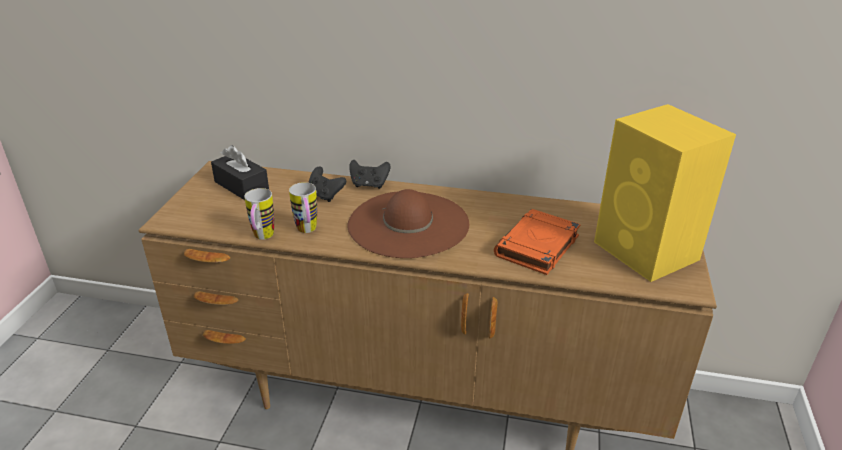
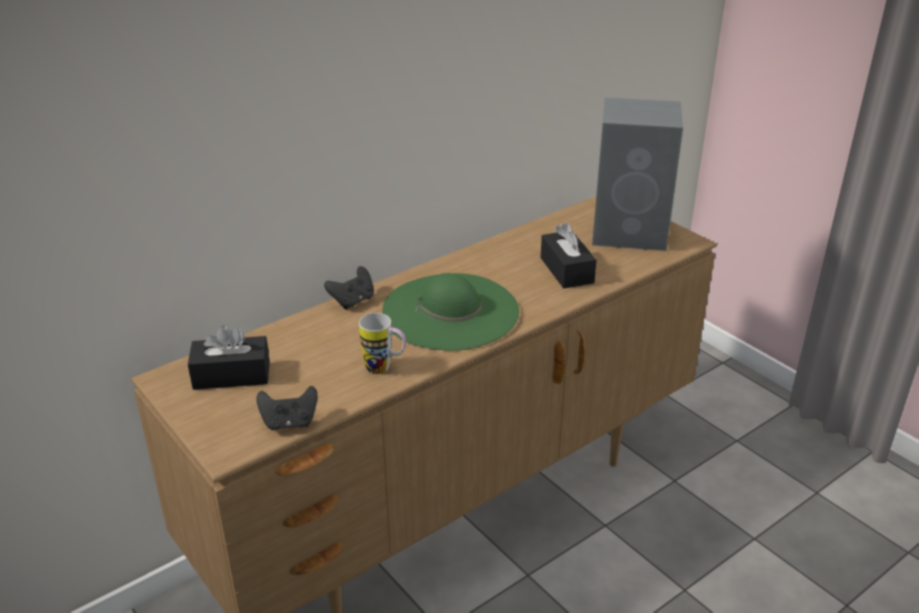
camera: 50 degrees left, 0 degrees up
mug [244,188,274,240] -> none
black game controller [308,166,346,202] -> black game controller moved to [256,386,317,430]
brown hat [348,189,469,258] -> green hat [382,273,519,351]
orange book [494,209,581,275] -> black tissue box [540,223,597,288]
yellow speaker [594,104,736,282] -> grey speaker [592,97,683,251]

